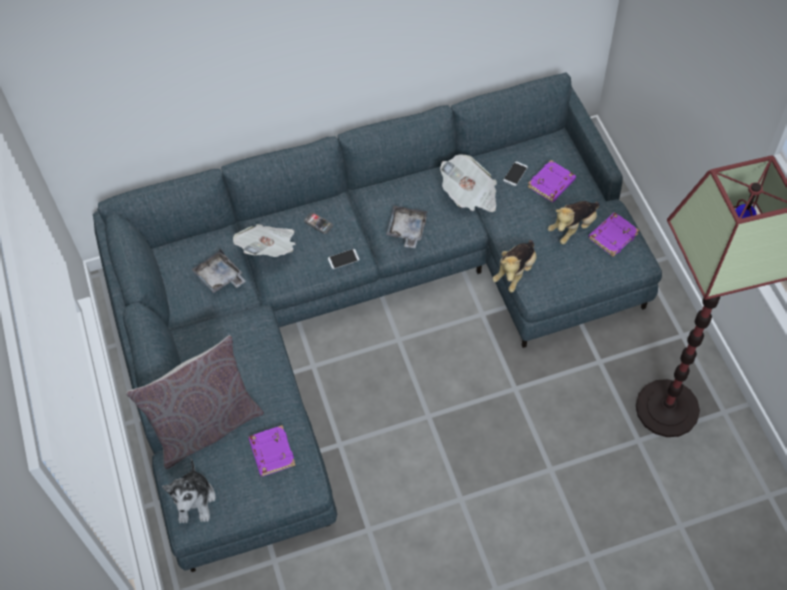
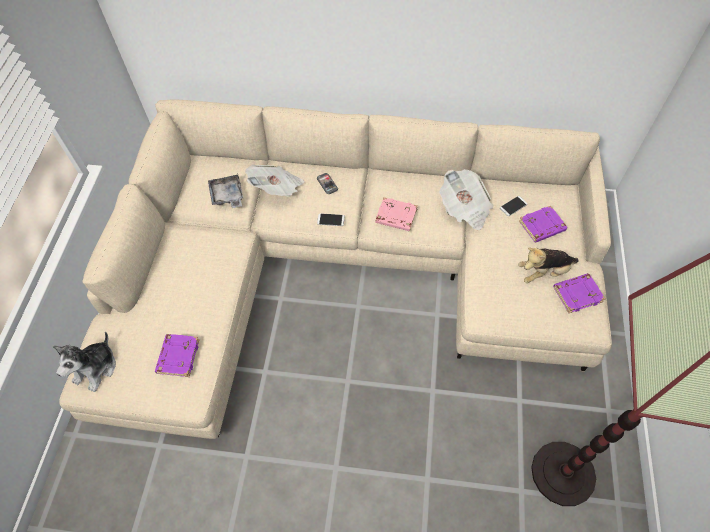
camera: 25 degrees right, 0 degrees up
blue sofa [93,73,662,572] -> beige sofa [59,99,612,439]
grey pillow [126,335,264,469] -> none
grey tray [386,206,428,248] -> pink book [375,197,418,231]
plush toy [492,240,537,293] -> none

